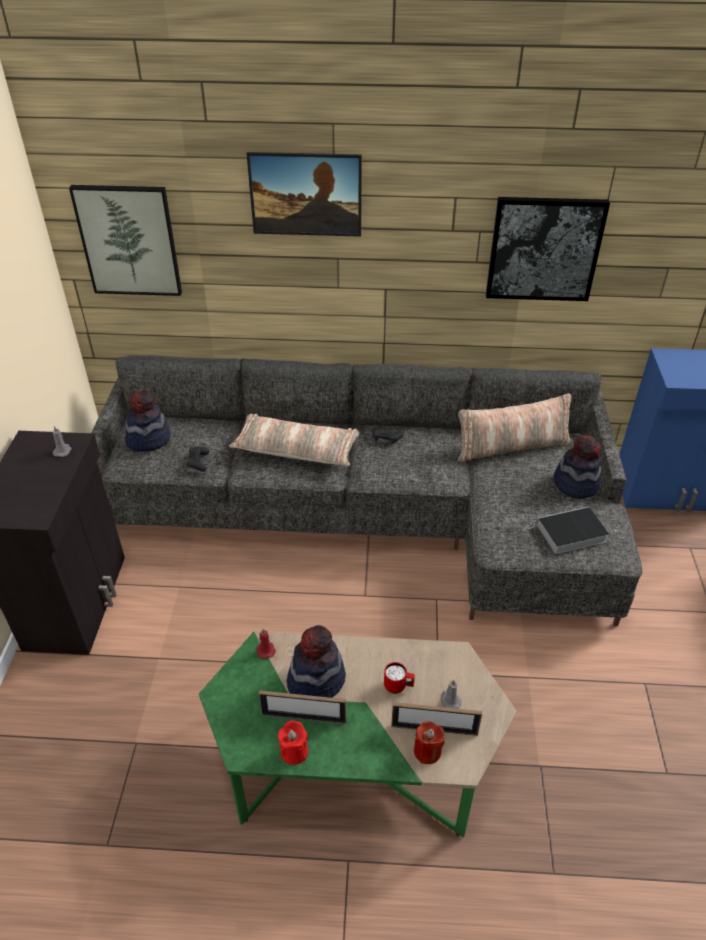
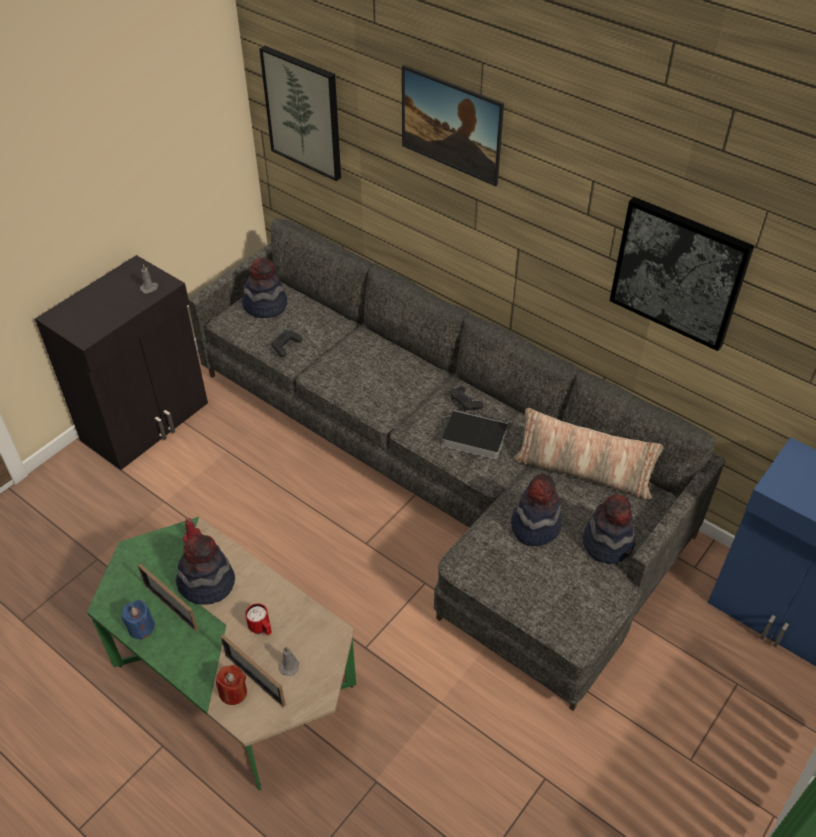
camera: 35 degrees right, 5 degrees up
pillow [229,413,359,466] -> none
red candle [278,721,308,765] -> blue candle [122,600,155,640]
book [528,507,609,554] -> book moved to [441,410,508,460]
none -> hat [511,474,562,546]

